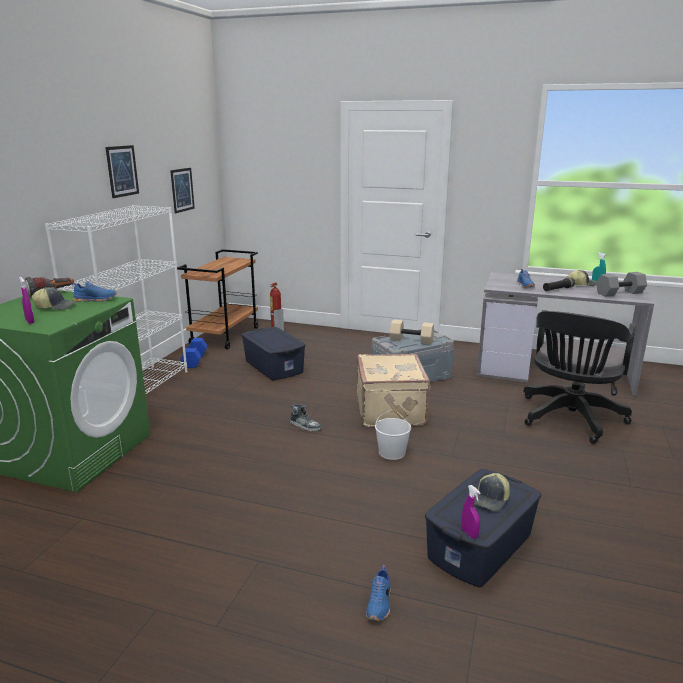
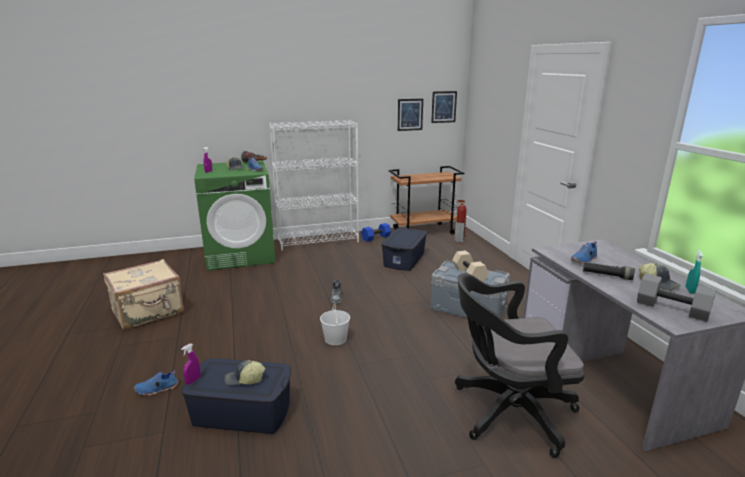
camera: 55 degrees right, 0 degrees up
picture [105,145,139,198] -> picture moved to [431,91,457,123]
beige suitcase [357,354,431,427] -> beige suitcase moved to [103,259,184,330]

